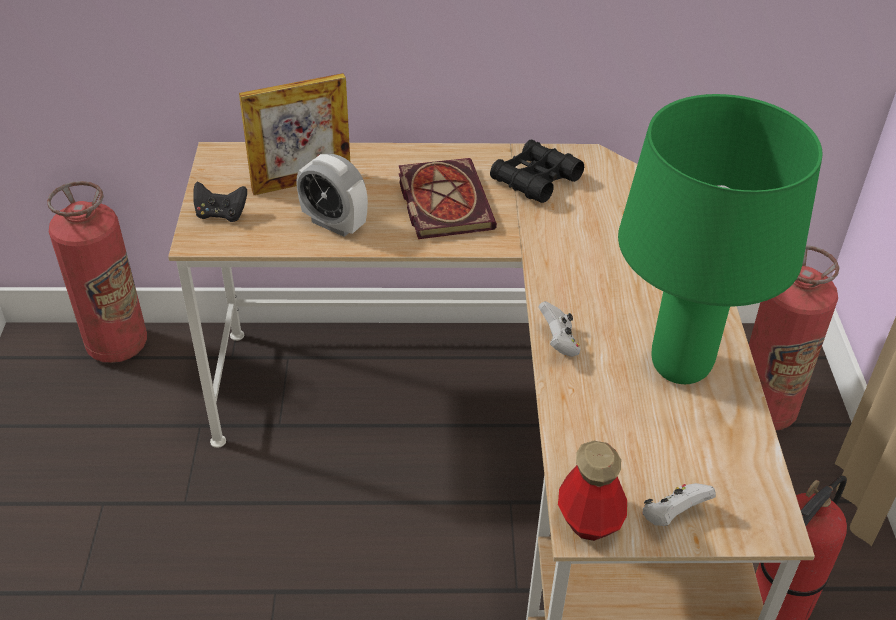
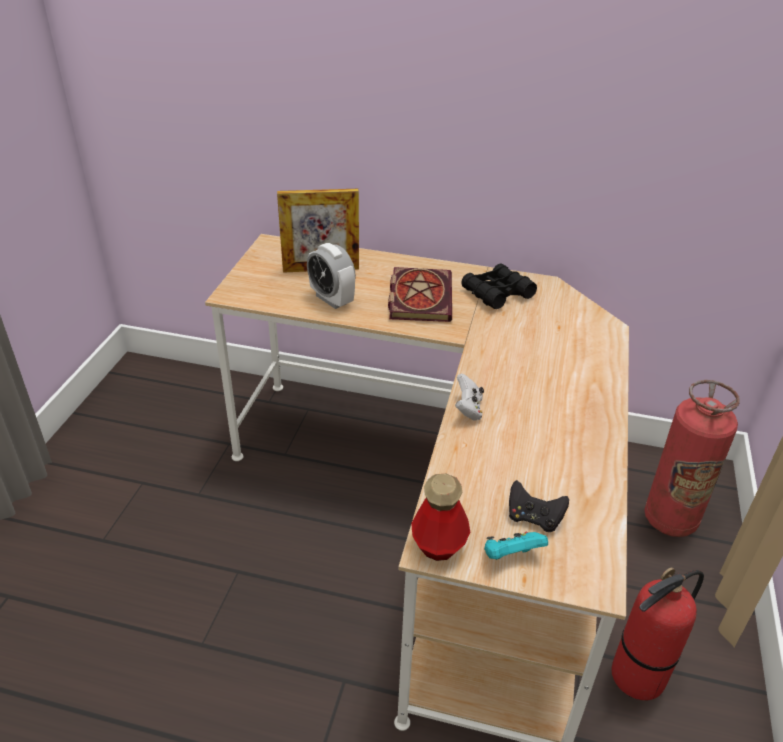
camera: 15 degrees right, 5 degrees down
fire extinguisher [47,181,147,363] -> none
black game controller [193,181,247,222] -> black game controller moved to [509,480,569,532]
green table lamp [618,94,823,384] -> none
white game controller [642,483,716,526] -> turquoise game controller [484,531,548,560]

